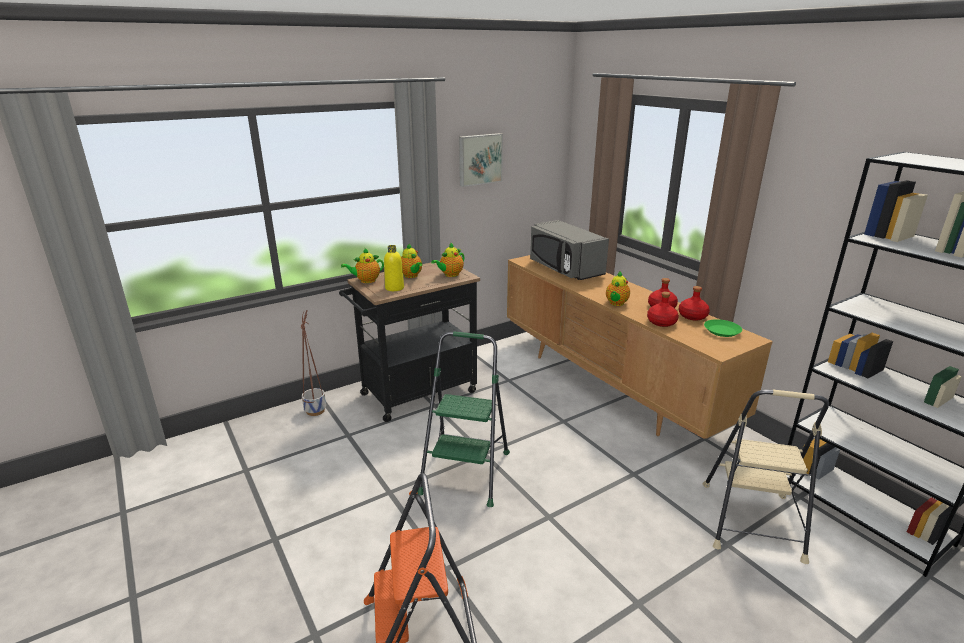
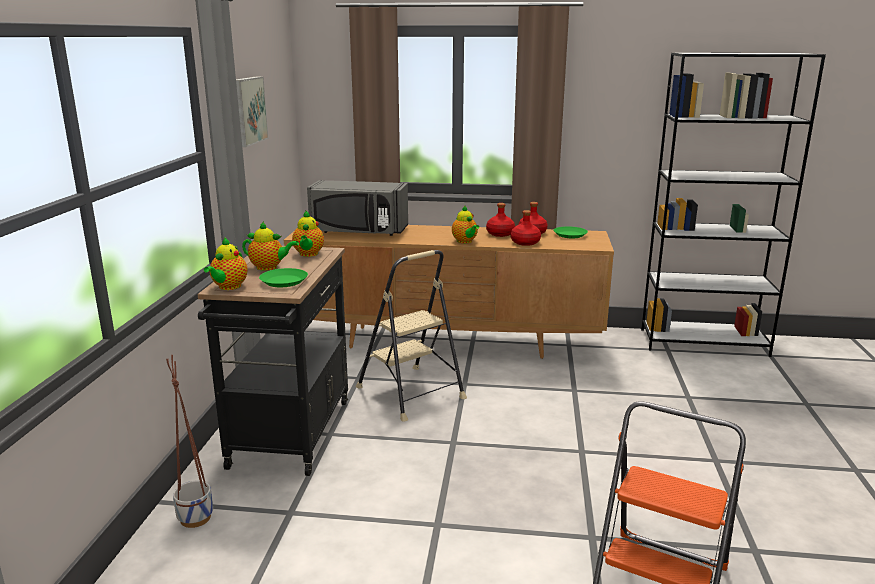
camera: 50 degrees left, 5 degrees down
yellow bottle [384,245,404,291] -> green plate [259,268,308,287]
green step ladder [418,331,510,507] -> none
beige step ladder [702,390,829,564] -> beige step ladder moved to [355,250,467,422]

